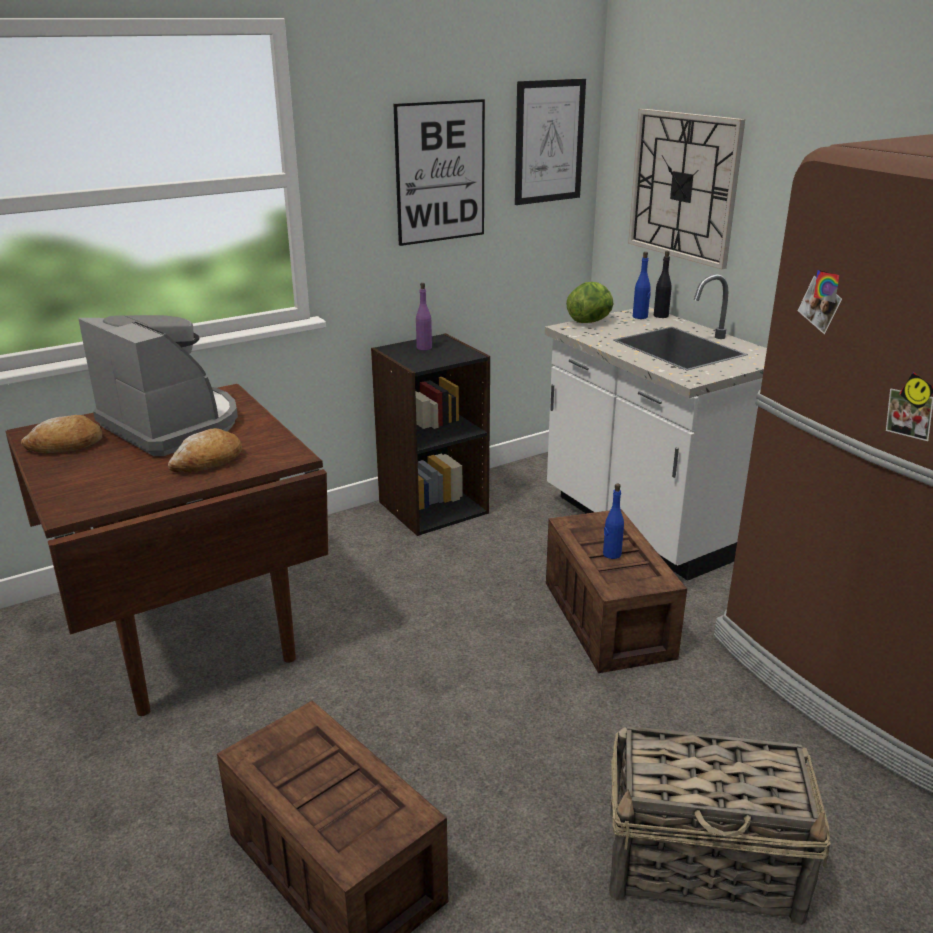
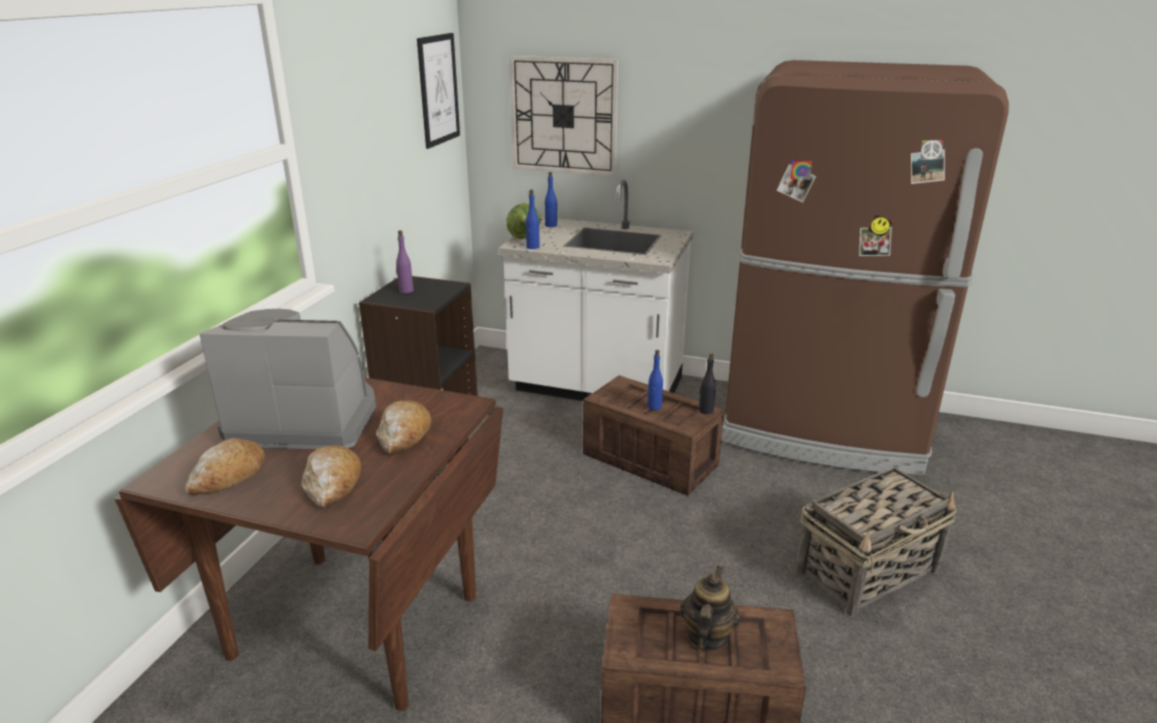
camera: 40 degrees left, 0 degrees up
picture [394,99,485,246] -> none
black bottle [654,251,672,318] -> black bottle moved to [699,353,716,414]
none -> bread [302,445,361,508]
none -> blue bottle [526,190,540,249]
none -> teapot [680,566,740,650]

